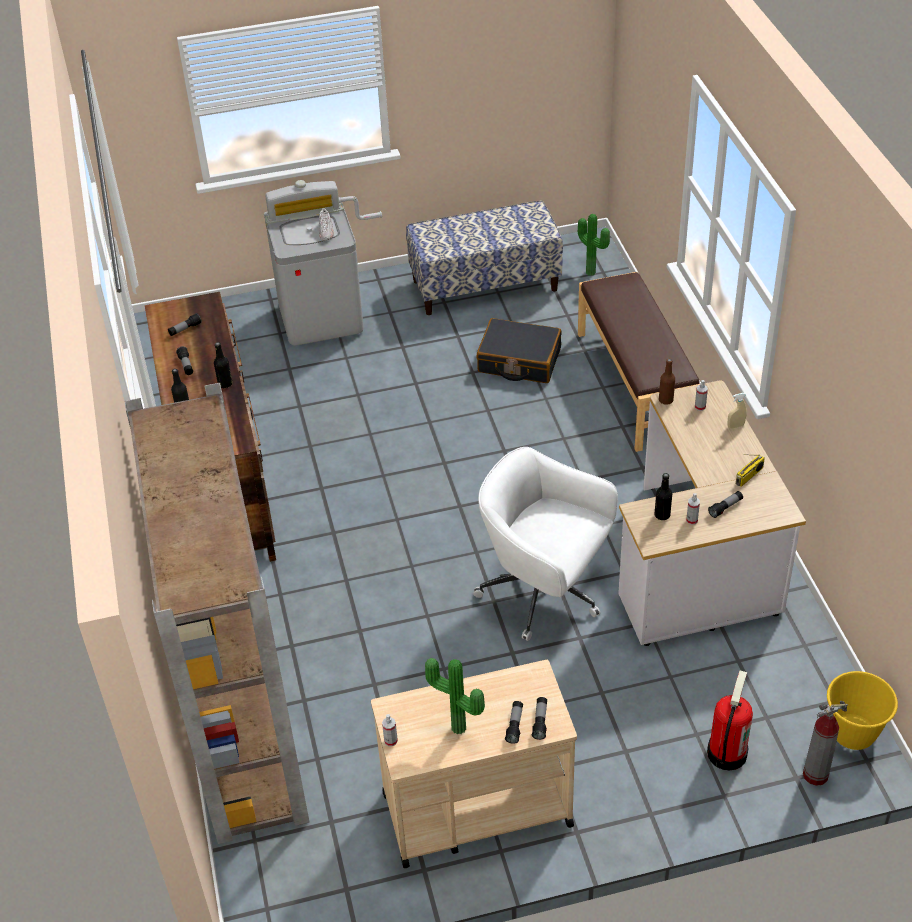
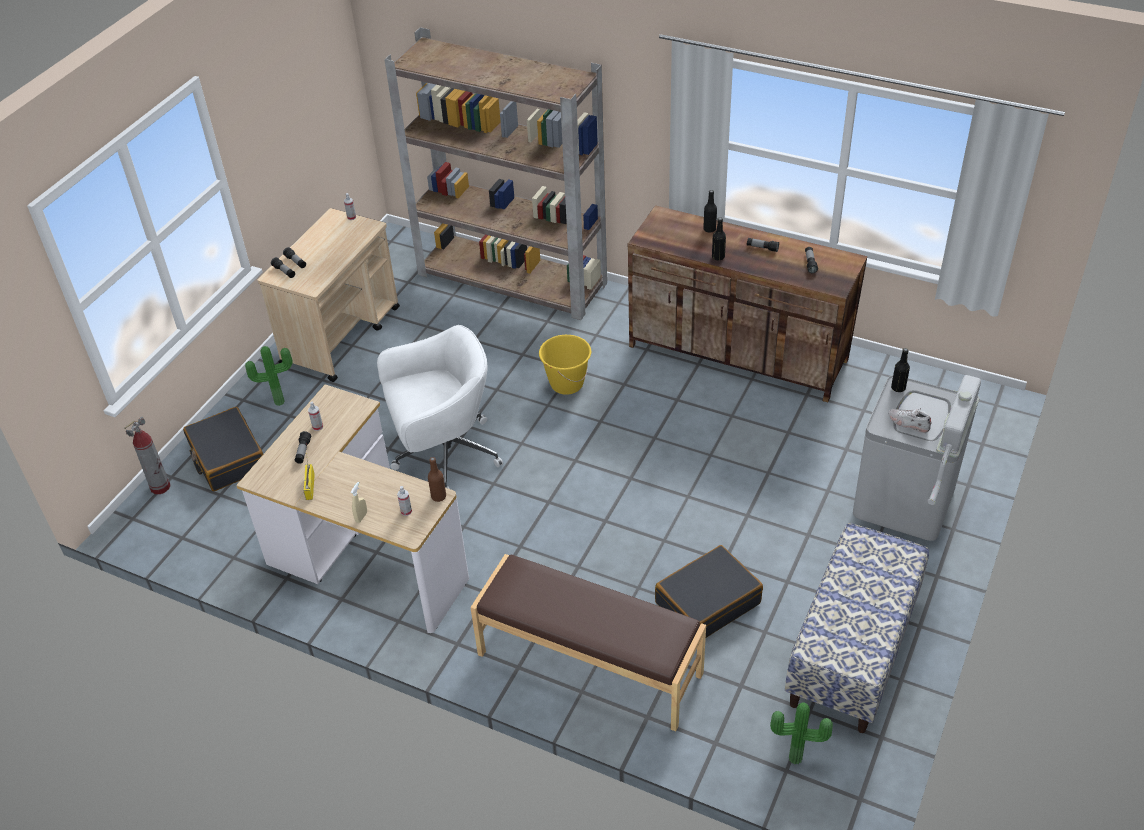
camera: 130 degrees right, 0 degrees up
potted plant [425,658,485,734] -> potted plant moved to [245,346,293,406]
black bottle [654,473,672,520] -> black bottle moved to [891,348,910,392]
fire extinguisher [707,671,753,771] -> black suitcase [183,407,263,491]
yellow bucket [824,671,898,750] -> yellow bucket moved to [539,335,591,395]

